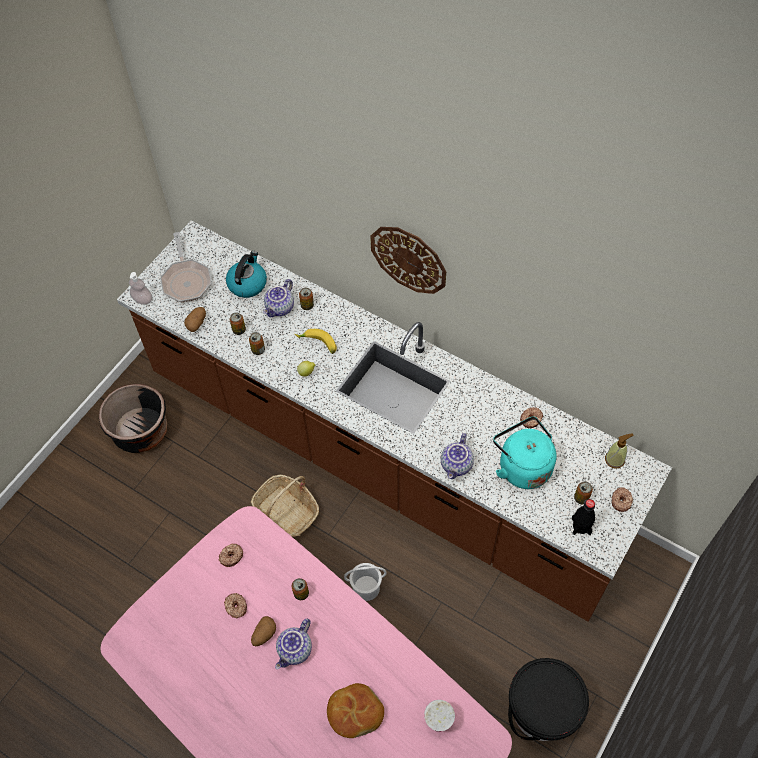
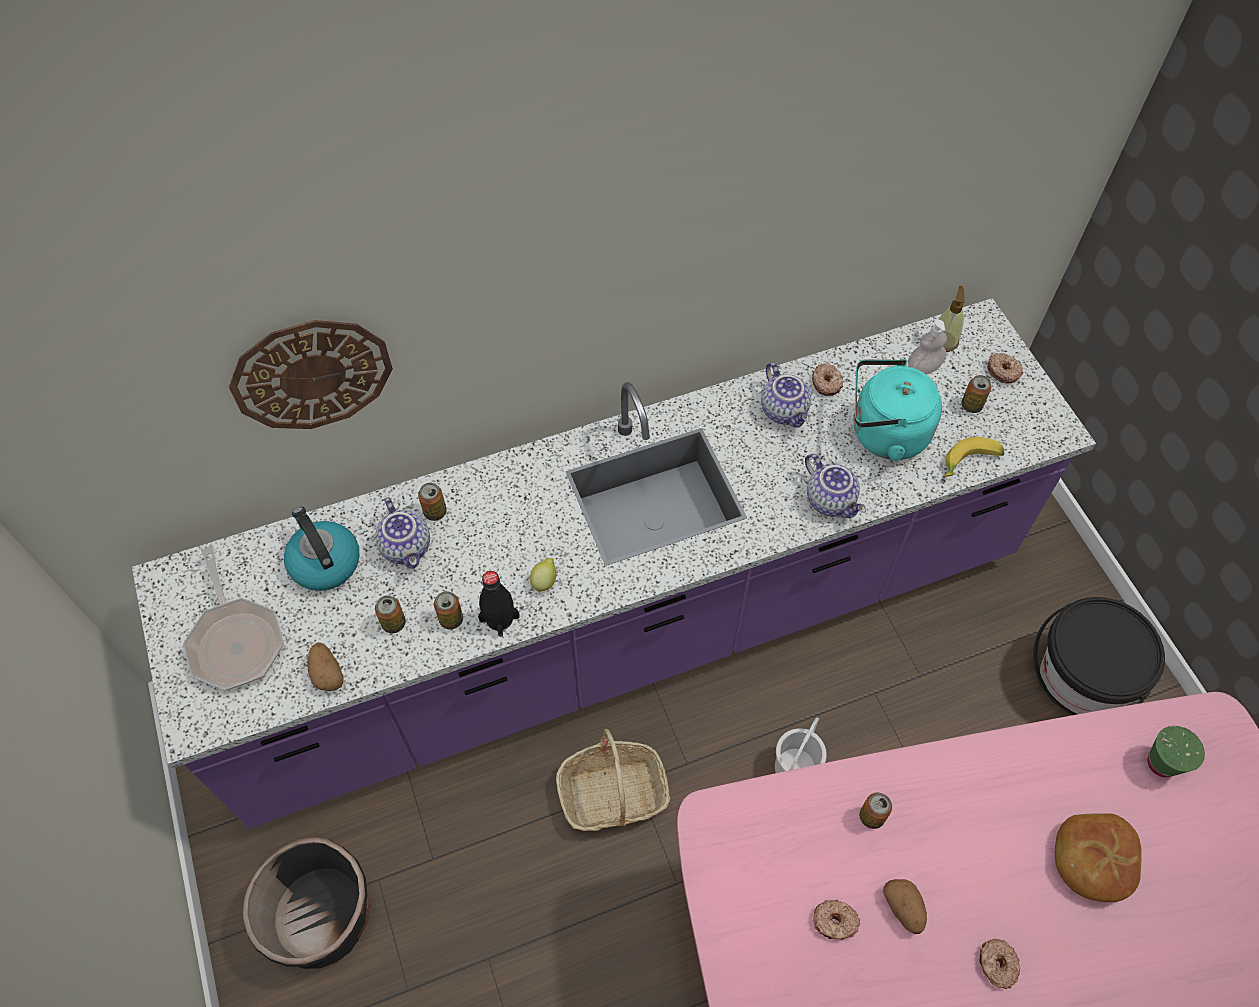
camera: 55 degrees left, 0 degrees up
brown counter [117,220,672,622] -> purple counter [132,298,1096,828]
soap dispenser [129,272,152,305] -> soap dispenser moved to [908,320,947,375]
frying pan [160,232,212,302] -> frying pan turned 45 degrees clockwise [183,546,284,691]
donut [219,543,243,567] -> donut moved to [979,939,1020,989]
teapot [275,619,312,669] -> teapot moved to [761,362,811,428]
banana [295,329,337,354] -> banana moved to [942,437,1004,477]
wall clock [370,227,446,294] -> wall clock moved to [229,320,393,429]
white cup [424,700,455,732] -> green cup [1147,726,1205,777]
black bottle [571,499,595,535] -> black bottle moved to [478,571,520,637]

